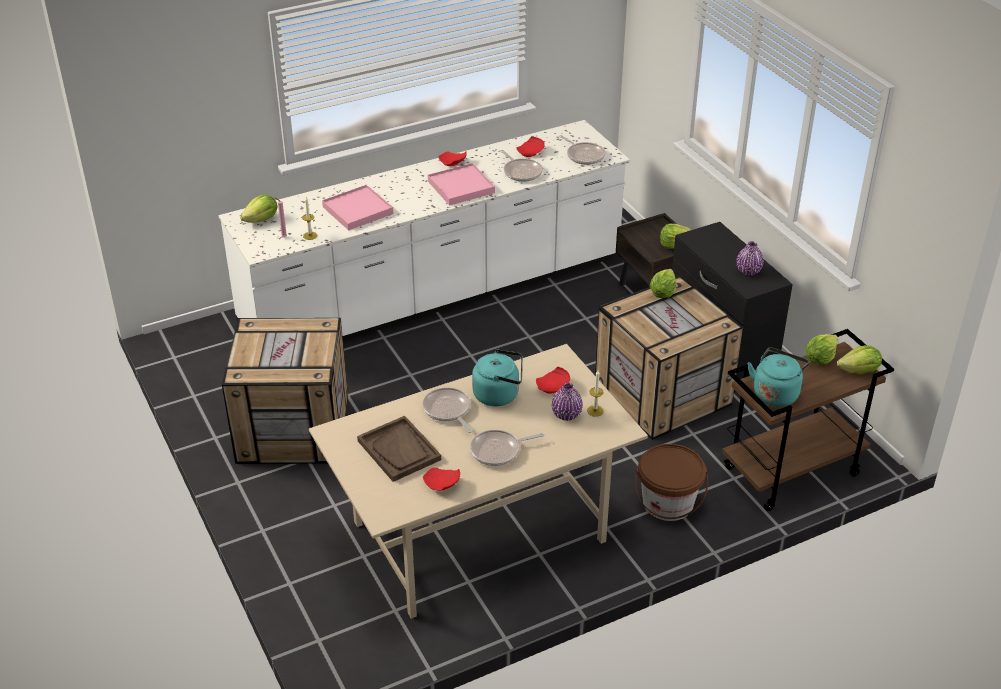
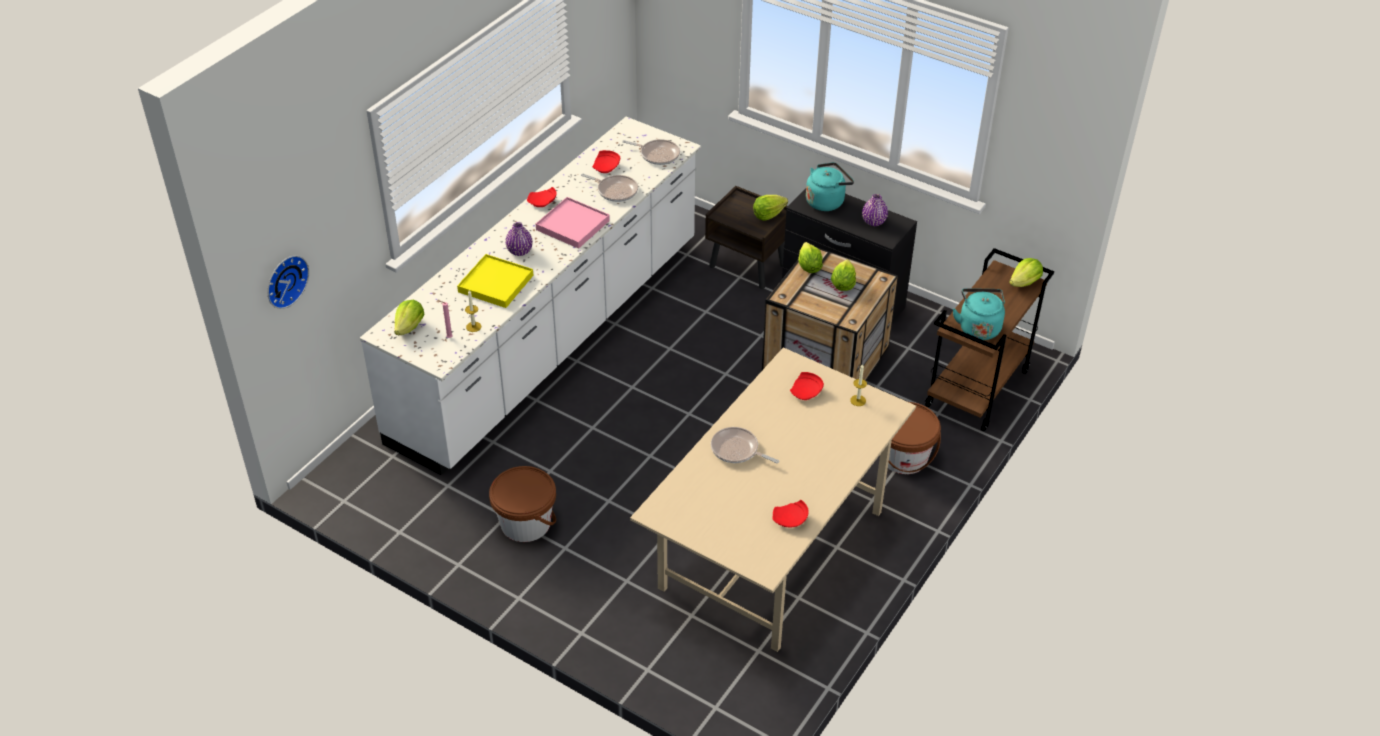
camera: 30 degrees left, 5 degrees up
crate [222,318,348,464] -> brown bucket [489,466,556,542]
pink tray [322,185,394,230] -> yellow tray [457,254,533,308]
brown tray [357,416,441,482] -> none
frying pan [470,430,545,466] -> none
turquoise kettle [472,349,523,406] -> turquoise kettle moved to [806,162,854,211]
purple vase [552,383,583,421] -> purple vase moved to [505,222,533,256]
lettuce [805,334,838,365] -> lettuce moved to [831,259,856,291]
none -> wall clock [267,256,309,309]

